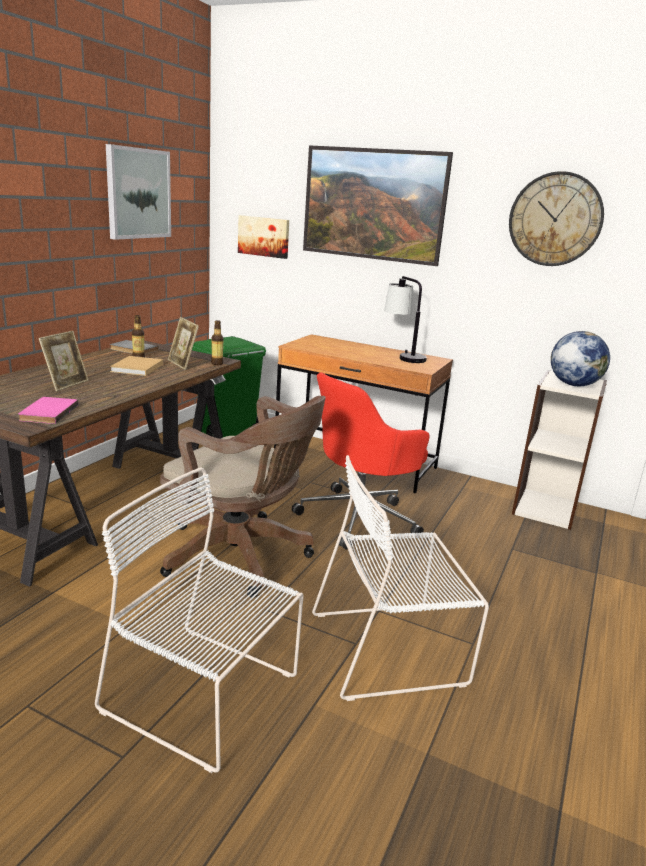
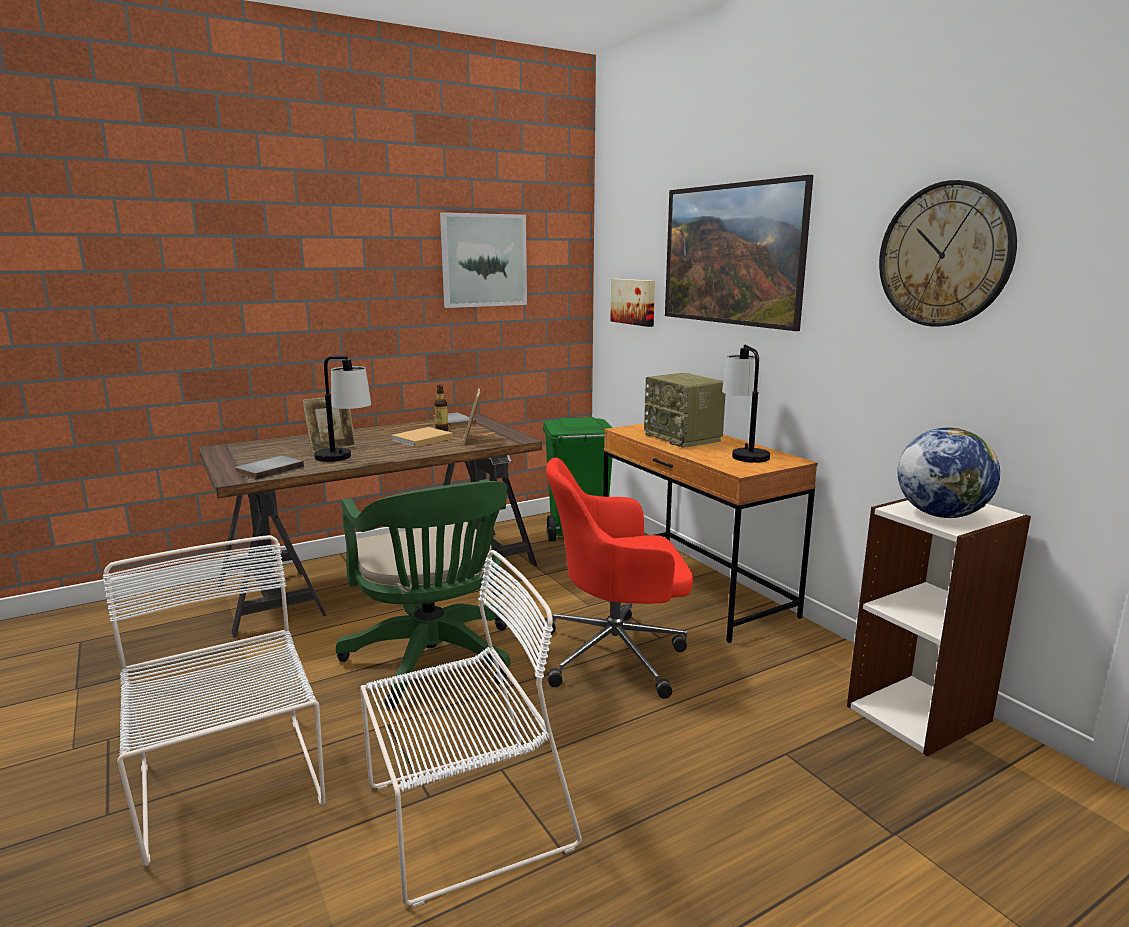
camera: 35 degrees right, 5 degrees down
pink book [18,397,78,424] -> grey book [235,456,304,480]
brown office chair [160,396,326,598] -> green office chair [336,479,510,708]
bottle [211,320,224,365] -> none
white chair [312,455,489,701] -> white chair turned 135 degrees clockwise [360,550,582,907]
none -> table lamp [314,356,371,462]
none -> radio [644,373,725,448]

